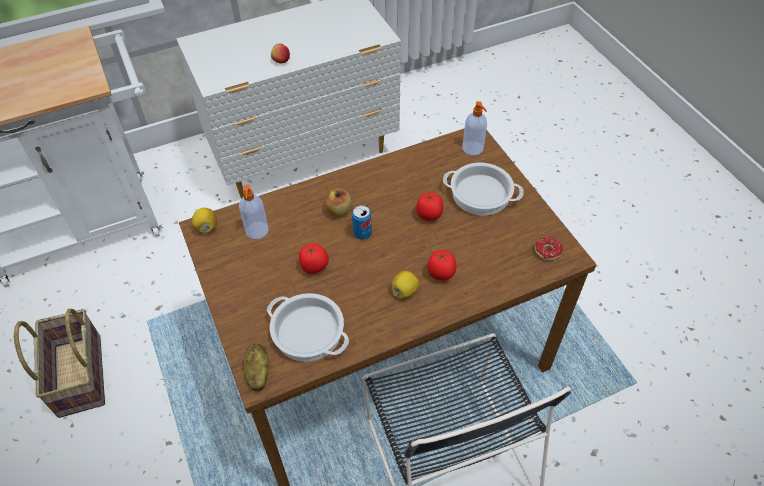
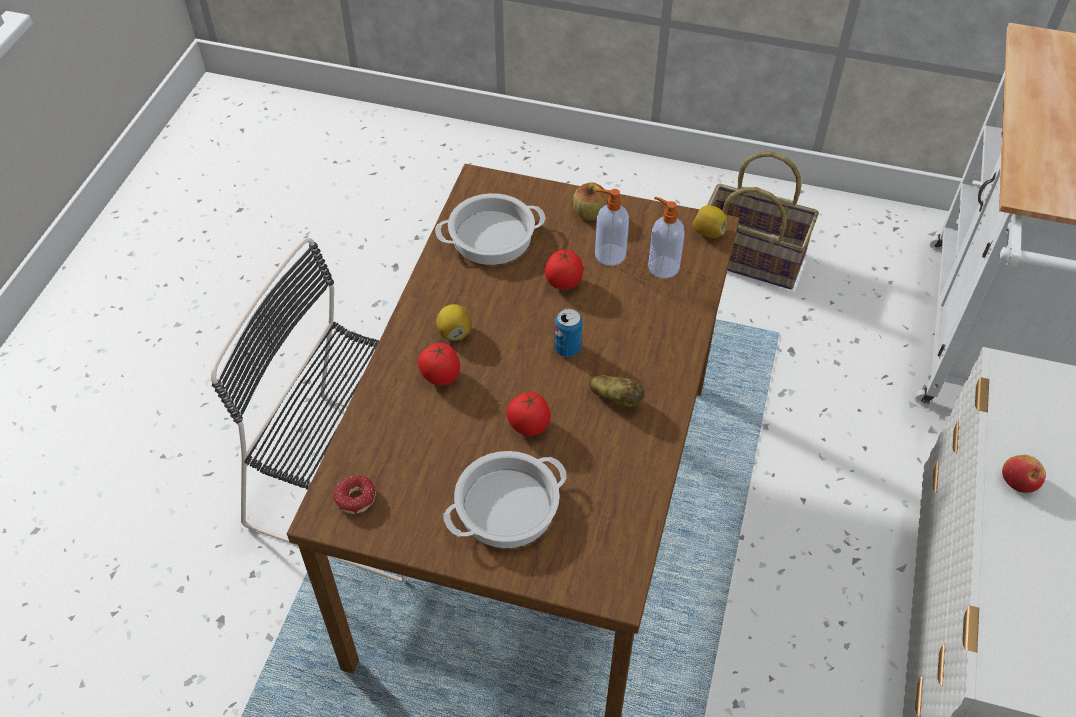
camera: 130 degrees right, 0 degrees up
potato [244,344,268,392] -> potato moved to [590,375,645,409]
apple [325,188,351,217] -> apple moved to [573,182,608,221]
soap dispenser [463,101,487,155] -> soap dispenser moved to [595,189,629,266]

